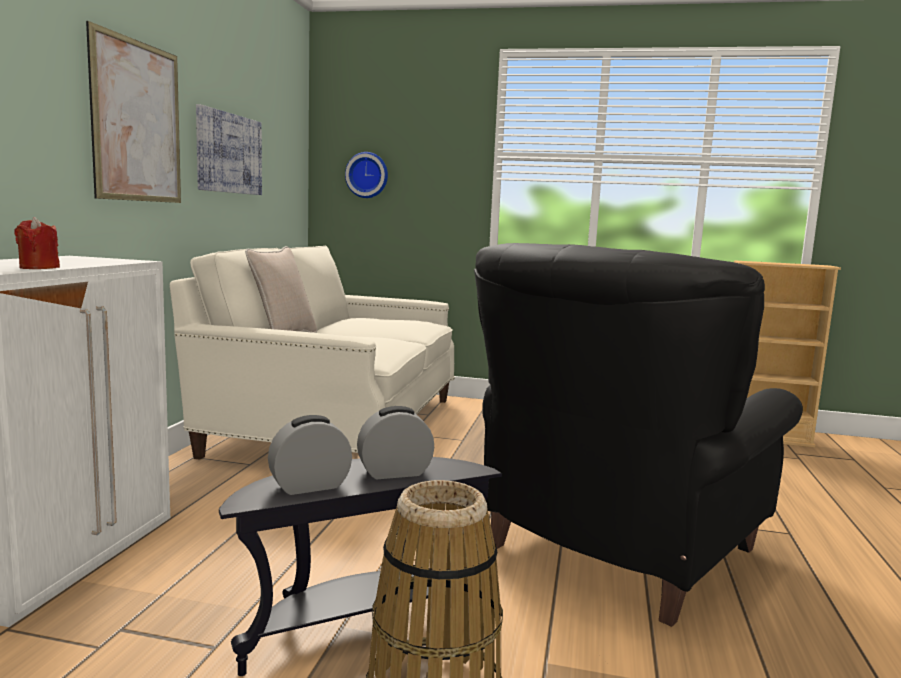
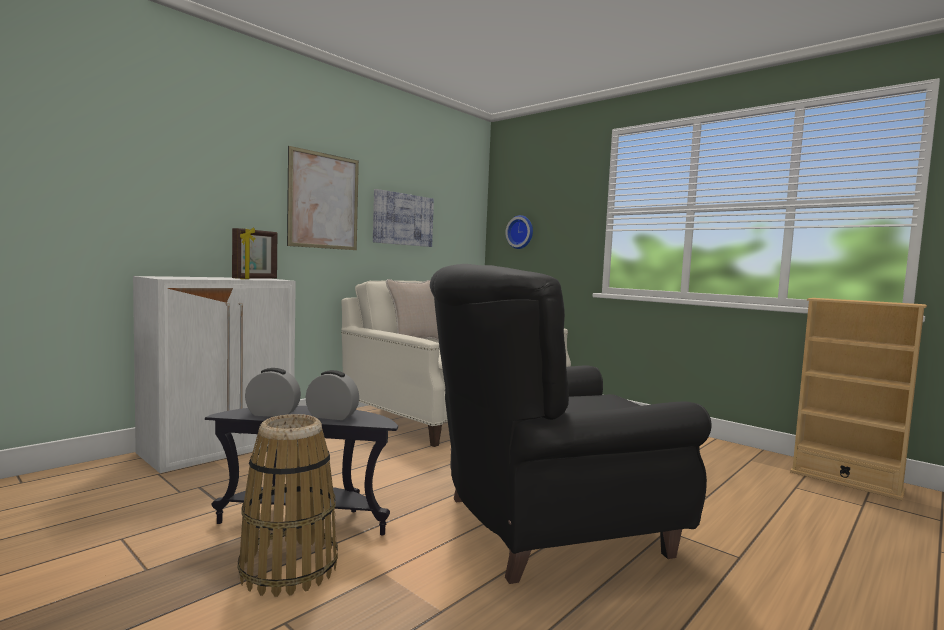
camera: 30 degrees right, 5 degrees down
red candle [15,217,60,269] -> none
none -> picture frame [232,227,277,279]

